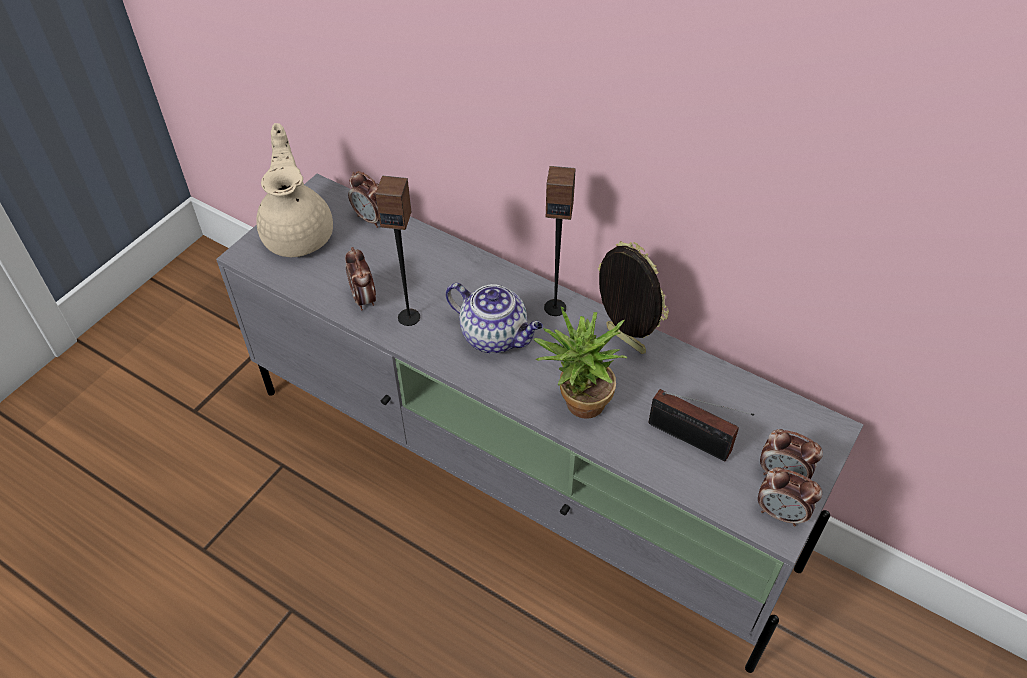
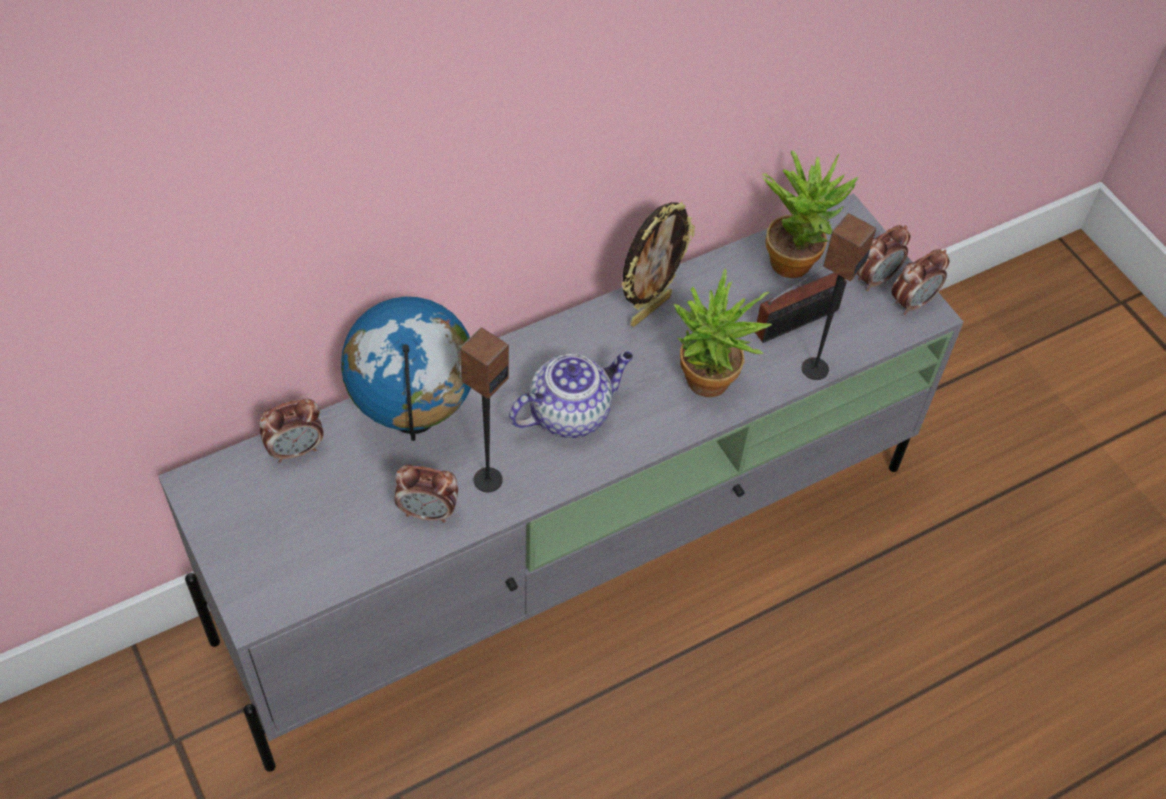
camera: 65 degrees left, 5 degrees up
beige teapot [256,123,333,257] -> none
speaker [544,166,575,316] -> speaker moved to [802,213,876,380]
picture frame [598,241,669,354] -> picture frame turned 150 degrees clockwise [622,202,695,327]
none -> globe [341,297,471,441]
none -> potted plant [762,150,858,278]

